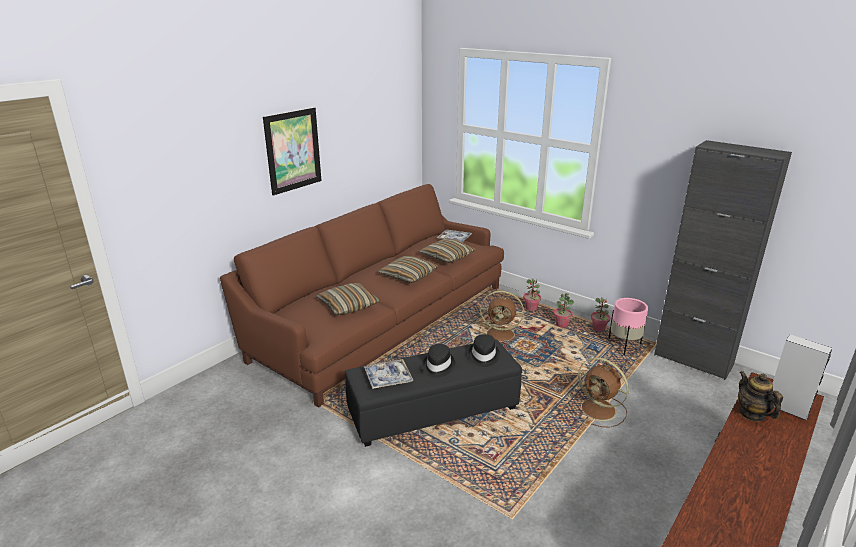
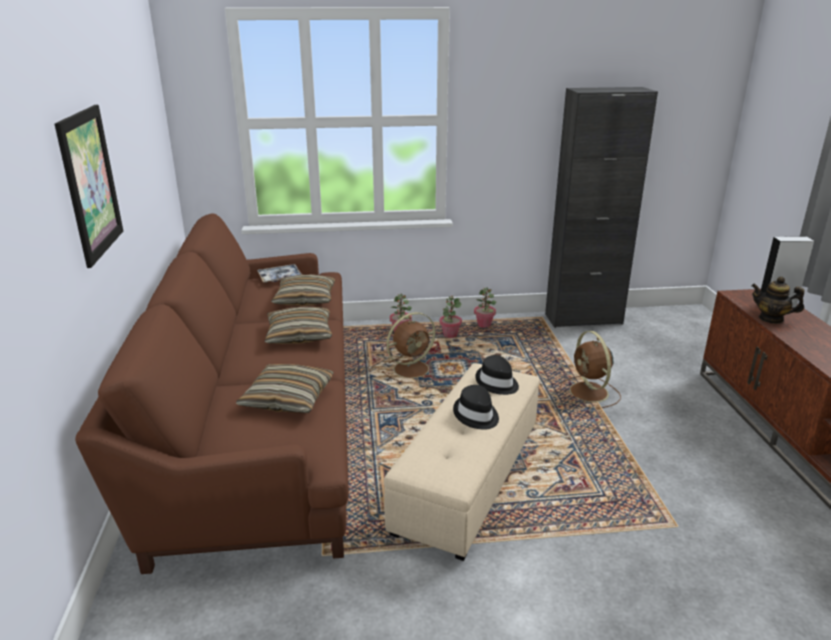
camera: 45 degrees left, 0 degrees up
black ottoman [345,339,522,447] -> beige ottoman [384,363,540,561]
tray [364,359,413,389] -> none
brown fan [572,357,629,428] -> brown fan turned 75 degrees clockwise [560,331,621,408]
pink planter [608,298,648,355] -> none

